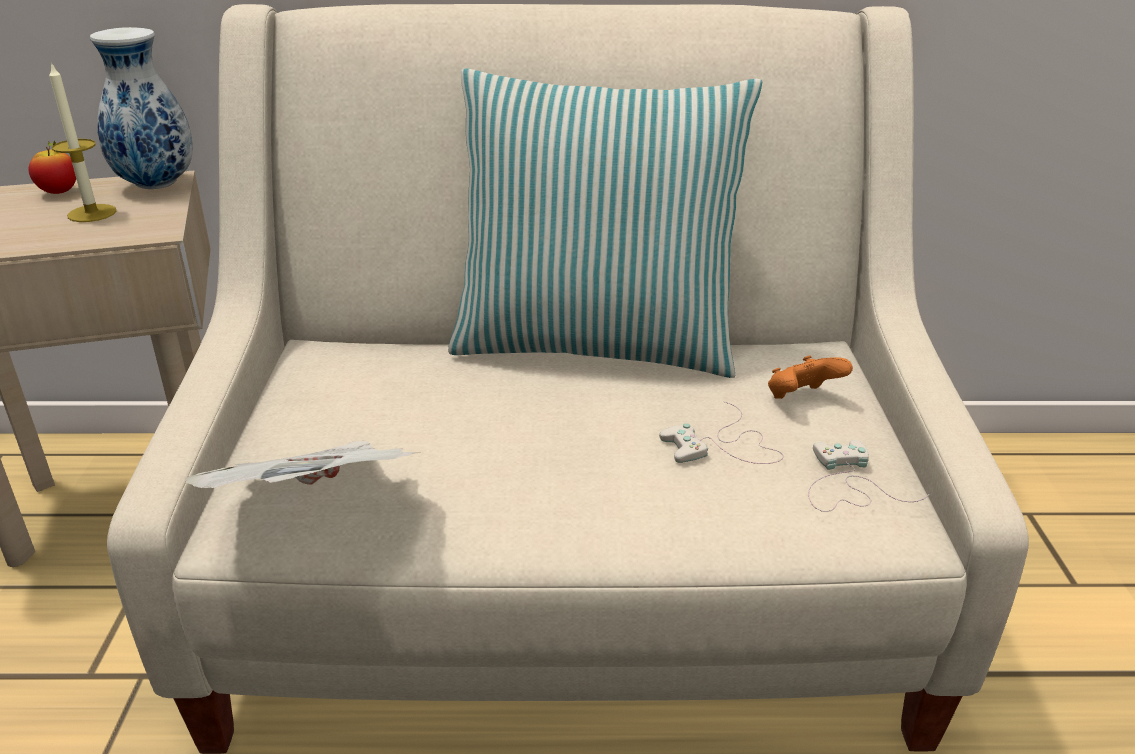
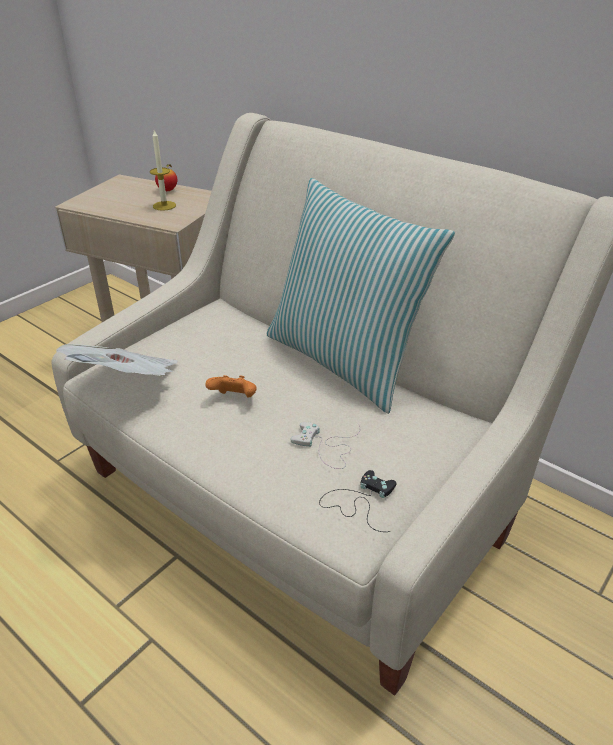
camera: 40 degrees right, 5 degrees up
vase [90,27,193,189] -> none
orange game controller [768,355,853,399] -> orange game controller moved to [205,375,257,398]
white game controller [808,440,929,512] -> black game controller [319,470,397,532]

